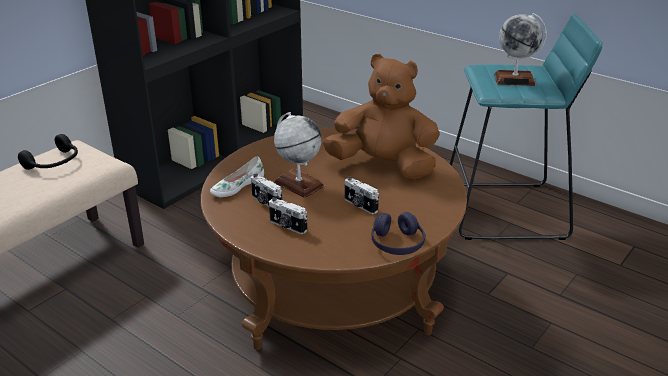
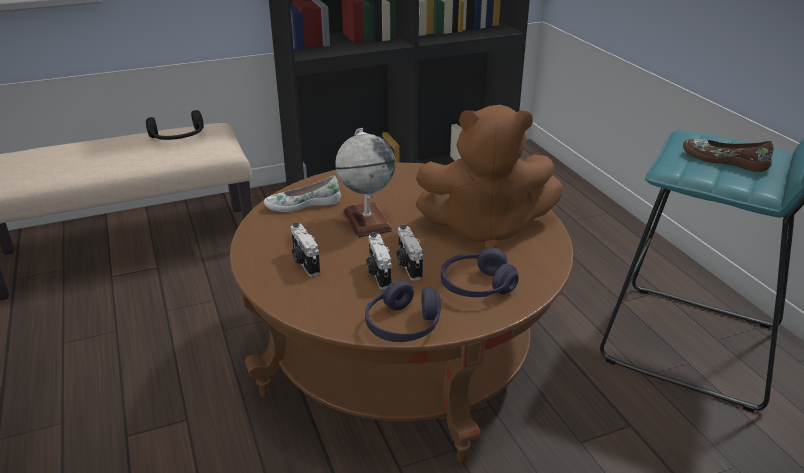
camera: 30 degrees right, 0 degrees up
camera [251,174,282,207] -> camera moved to [366,232,392,290]
brown plush toy [323,54,440,179] -> brown plush toy turned 135 degrees clockwise [416,105,563,248]
globe [494,13,547,86] -> brown shoe [683,139,774,172]
none -> purple headphones [441,247,519,297]

